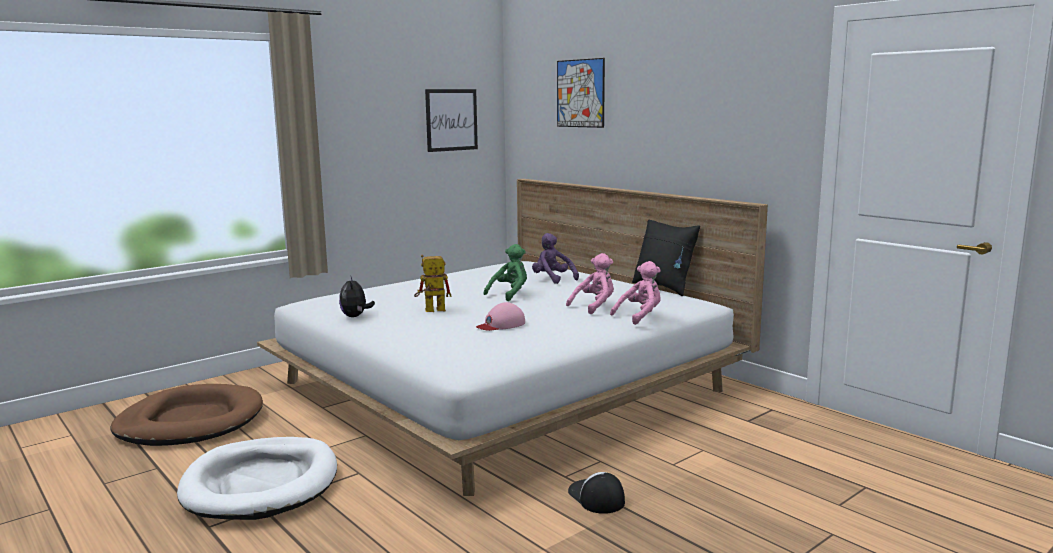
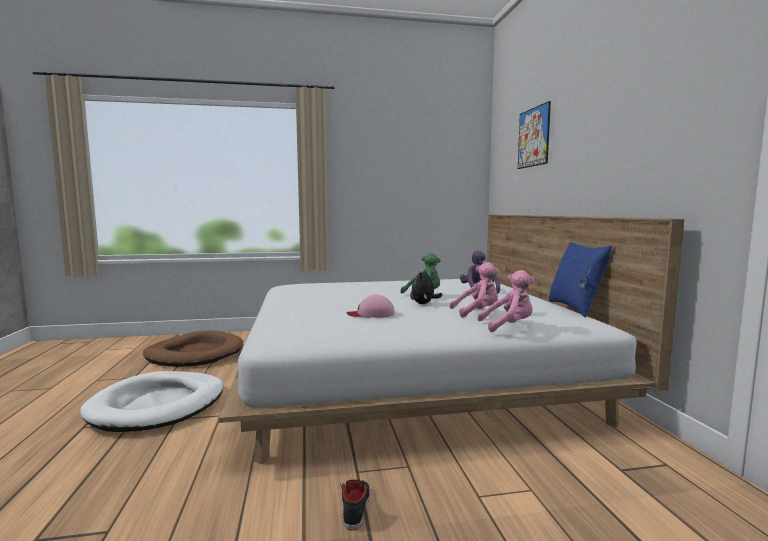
camera: 30 degrees right, 5 degrees down
plush toy [339,275,375,317] -> plush toy moved to [411,271,442,304]
toy robot [414,255,452,312] -> none
picture [425,89,478,152] -> none
cap [568,472,625,514] -> black shoe [340,480,370,530]
black pillow [632,220,700,296] -> blue pillow [549,242,612,317]

